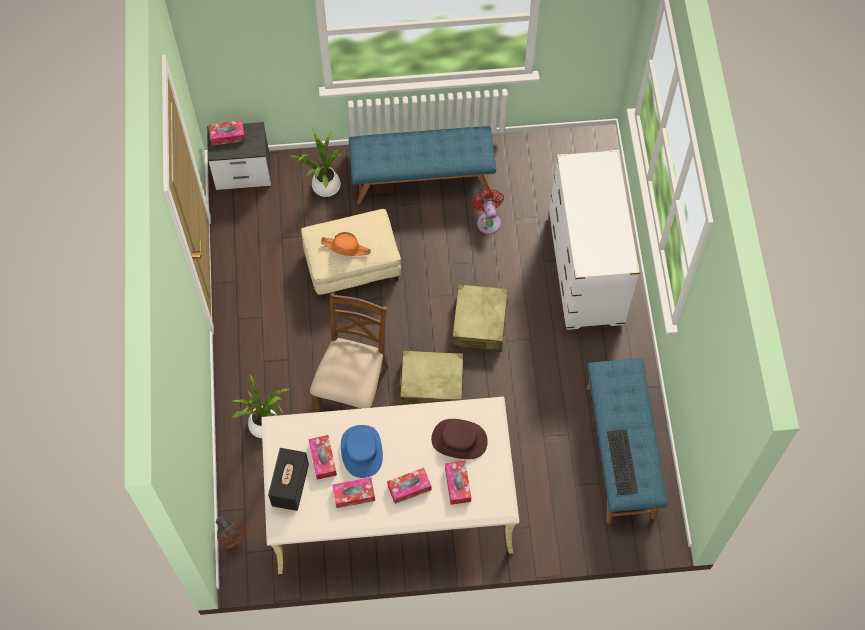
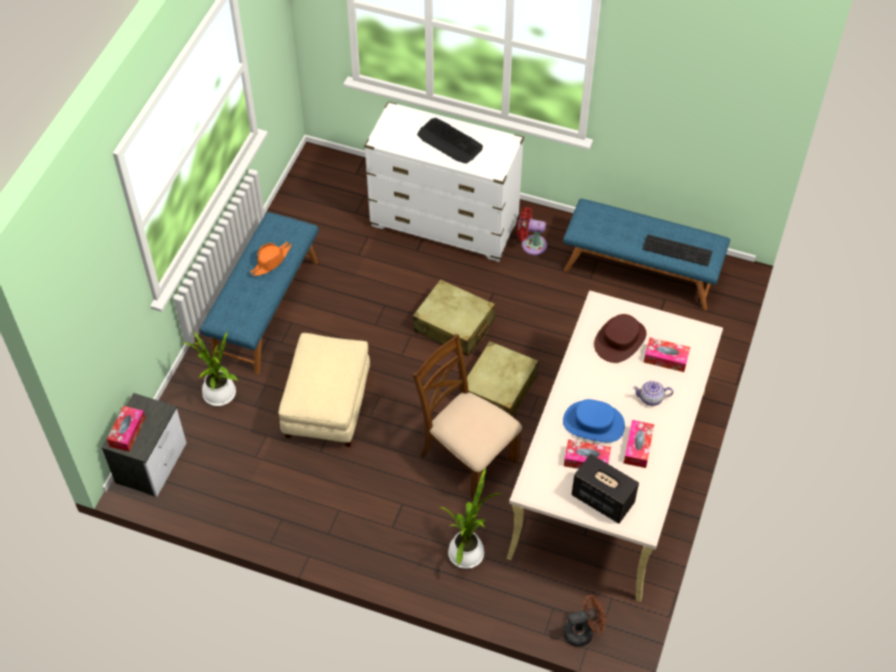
camera: 65 degrees left, 10 degrees down
orange hat [321,232,371,256] -> orange hat moved to [250,242,292,276]
tissue box [387,468,431,504] -> teapot [633,381,673,406]
red fan [472,190,504,234] -> red fan moved to [517,207,547,255]
none -> keyboard [417,118,483,163]

